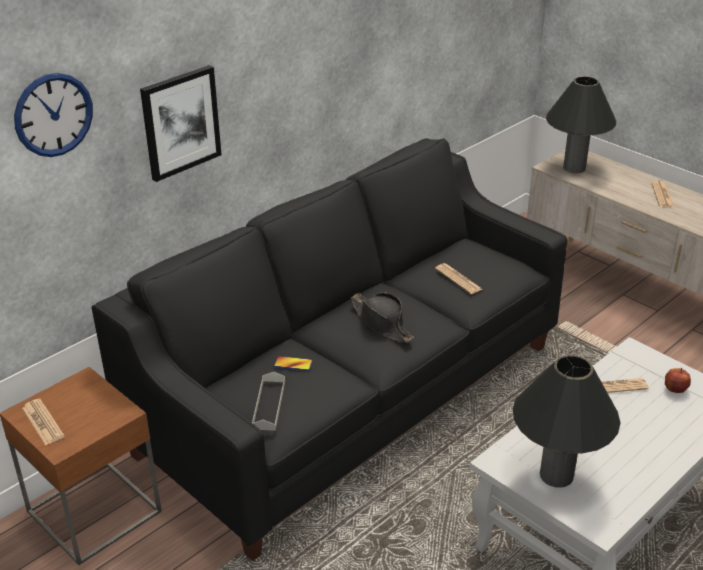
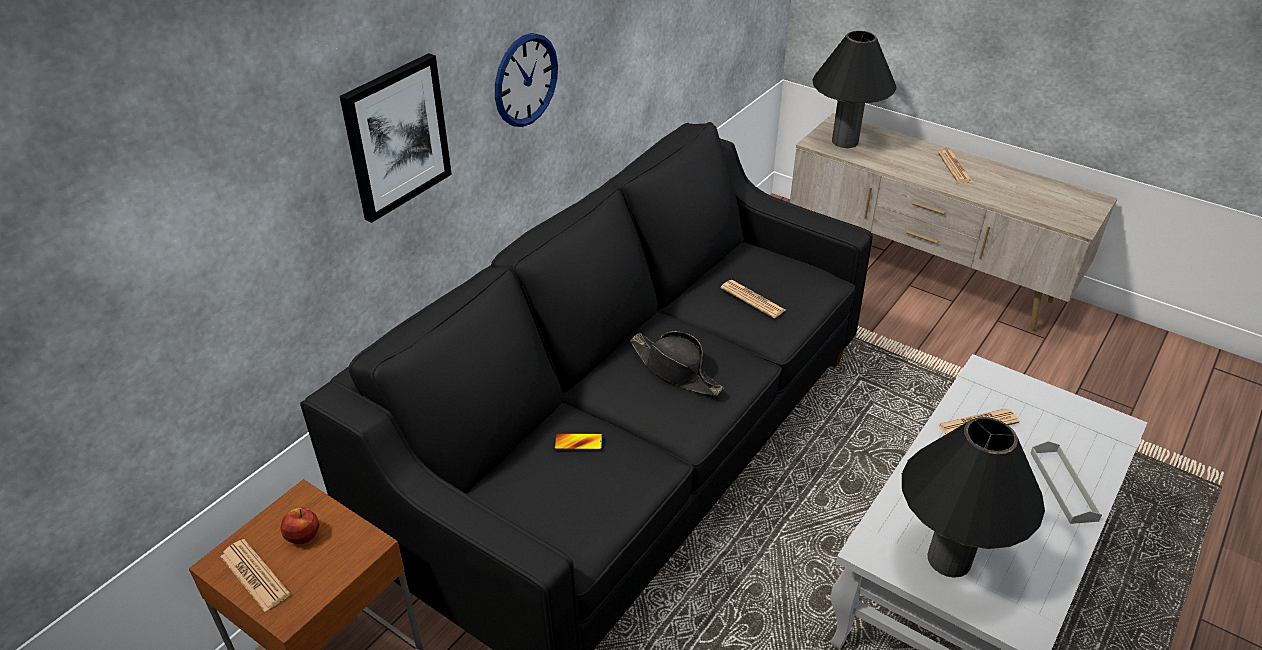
camera: 10 degrees left, 5 degrees up
wall clock [14,73,93,157] -> wall clock moved to [495,33,558,127]
grey tray [252,372,285,431] -> grey tray moved to [1030,441,1102,524]
apple [665,368,691,393] -> apple moved to [280,508,320,544]

